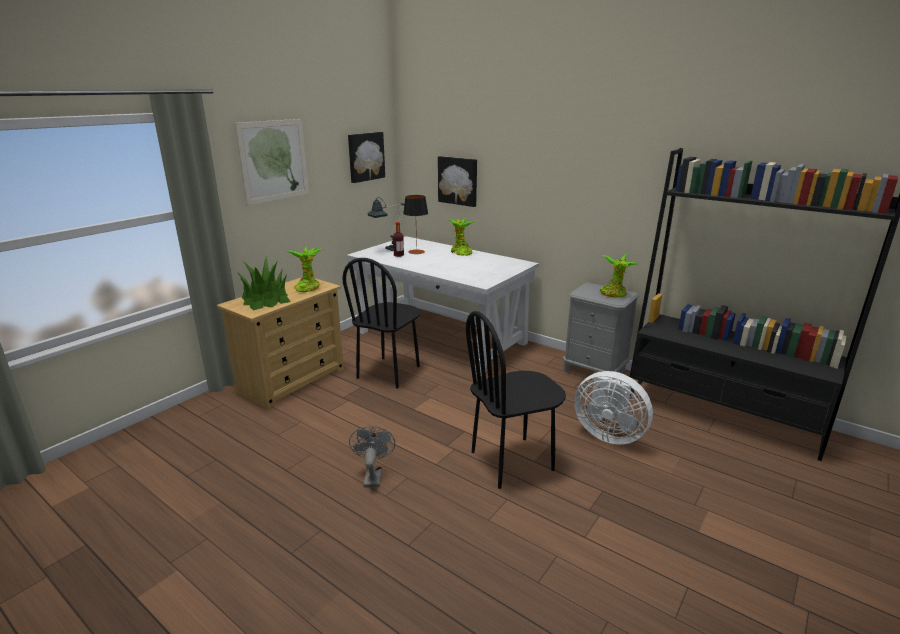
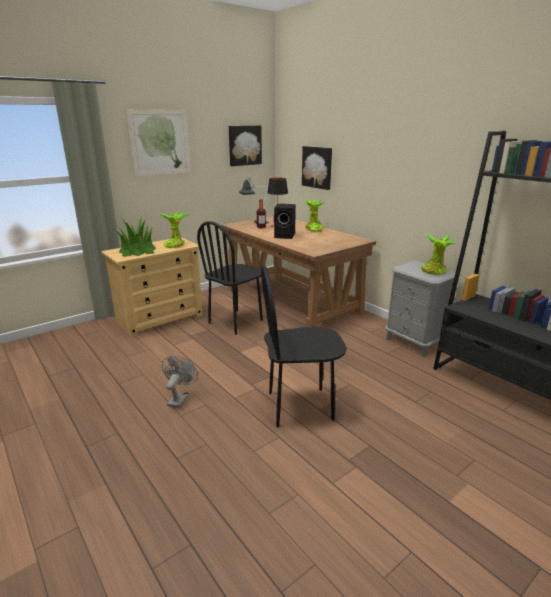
camera: 15 degrees right, 0 degrees up
white desk [346,236,539,376] -> brown desk [221,216,376,327]
white fan [574,371,653,445] -> none
none -> black speaker [274,204,296,239]

